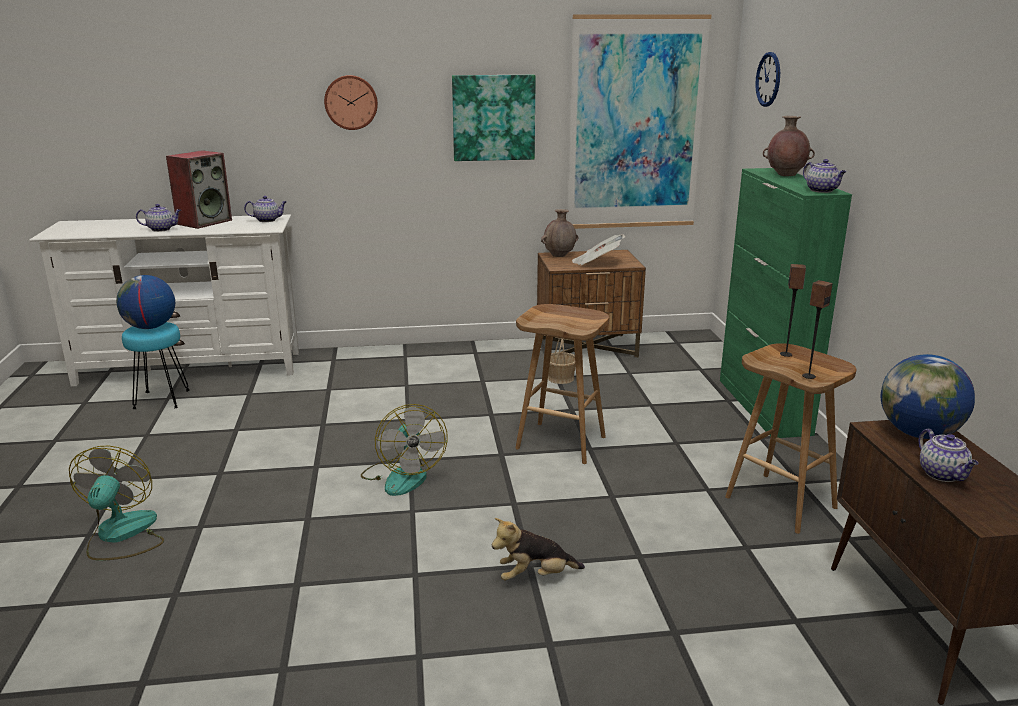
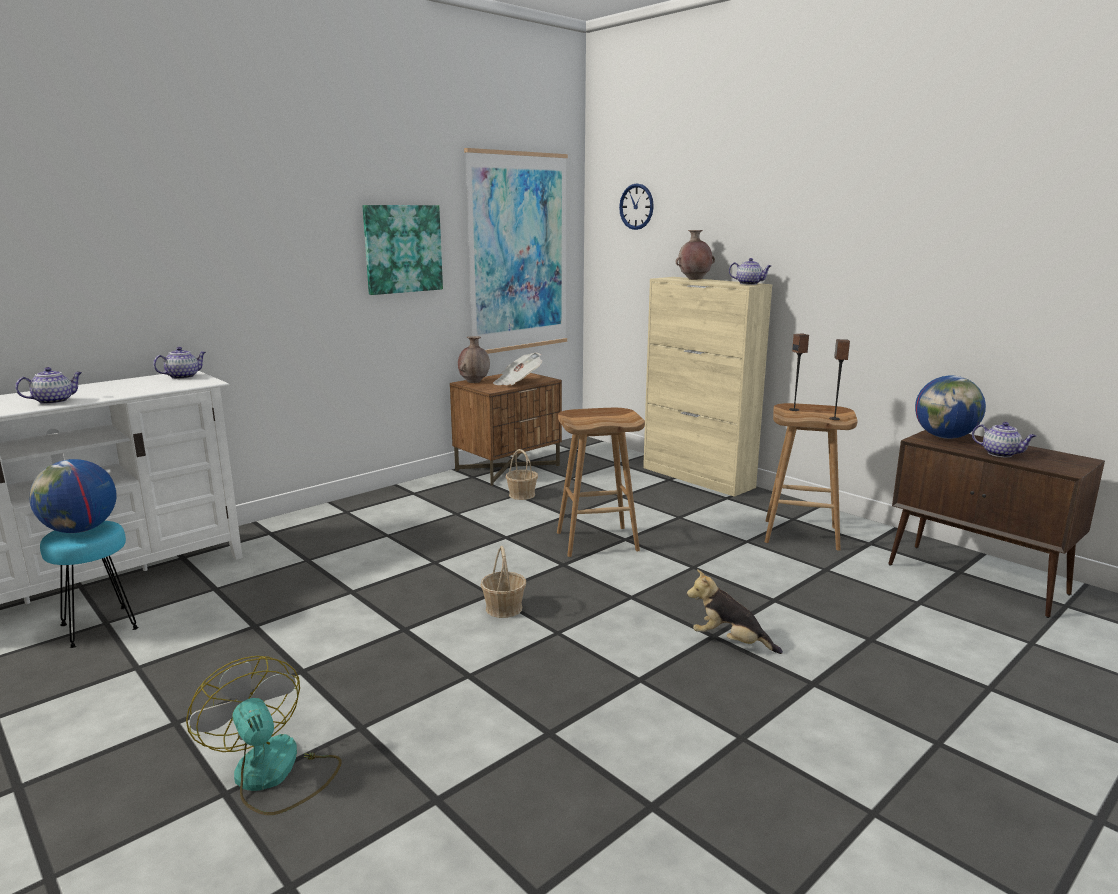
camera: 35 degrees left, 5 degrees down
speaker [166,150,232,229] -> none
wall clock [324,75,378,130] -> none
fan [361,404,448,496] -> basket [480,546,526,618]
plush toy [492,518,585,581] -> plush toy turned 75 degrees clockwise [687,569,783,654]
green cabinet [720,168,852,438] -> beige cabinet [643,277,772,497]

